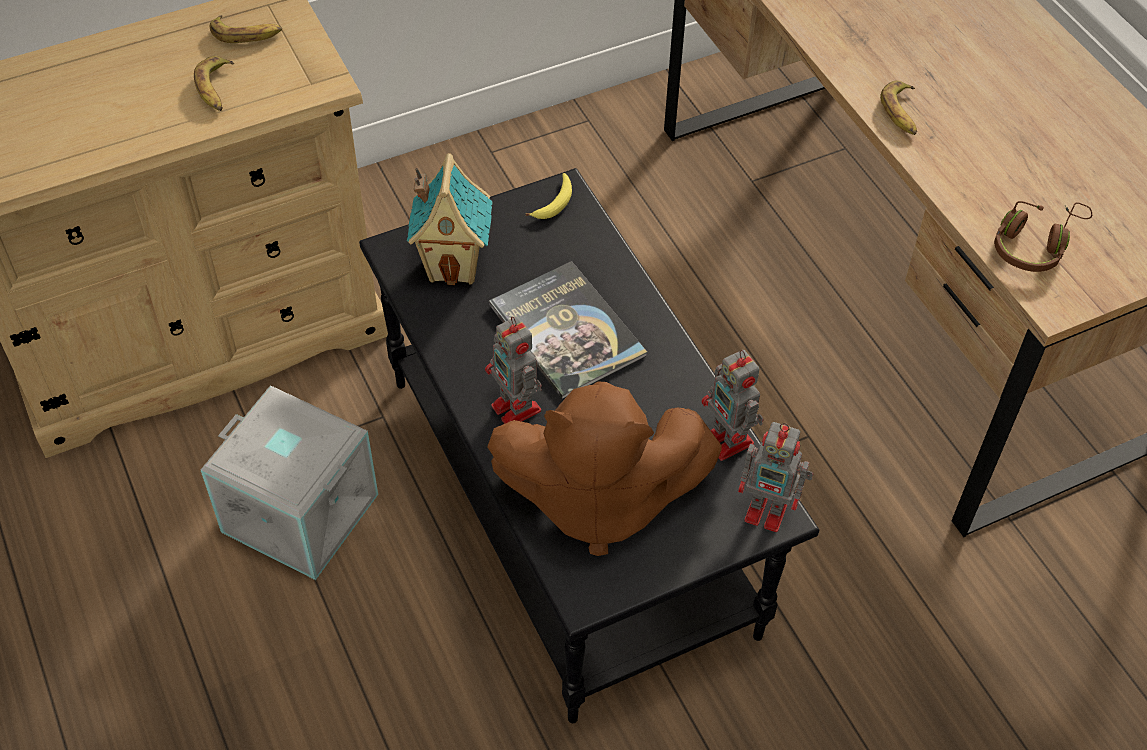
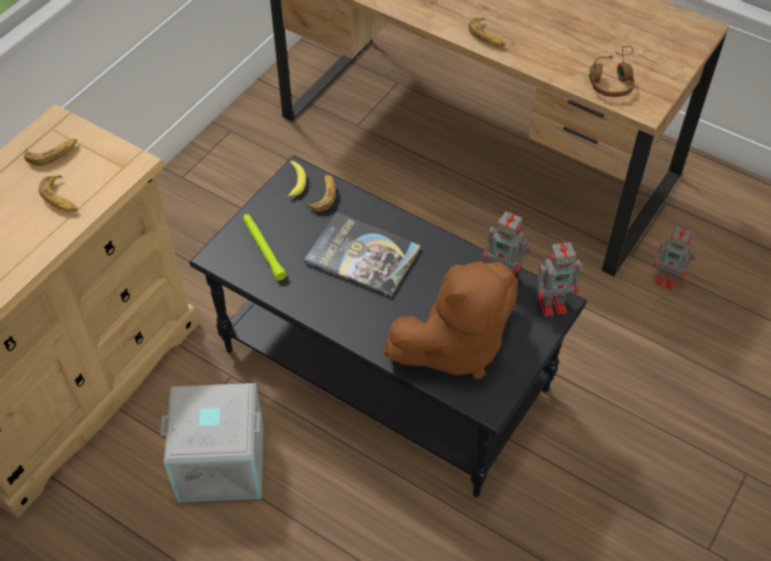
camera: 30 degrees left, 0 degrees up
toy house [407,153,493,285] -> green flashlight [243,214,287,281]
toy robot [485,316,542,424] -> toy robot moved to [653,226,696,290]
none -> banana [306,175,336,212]

